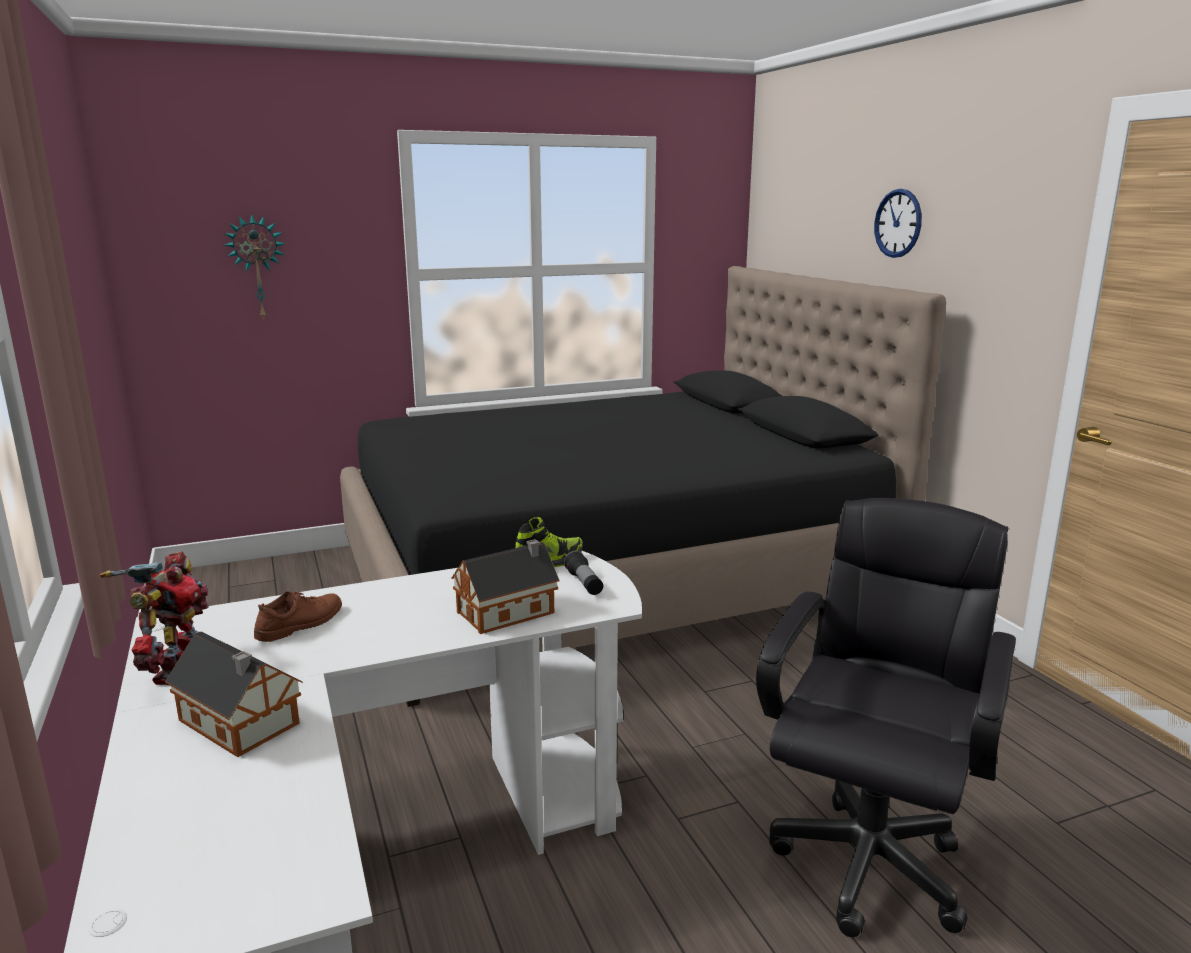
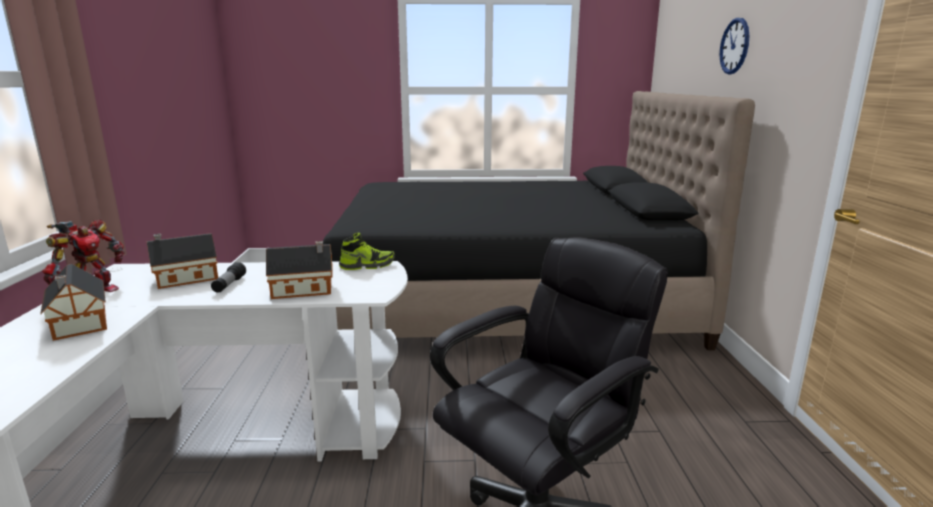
camera: 20 degrees right, 0 degrees up
wall clock [224,214,285,321] -> none
brown shoe [254,591,342,642] -> toy house [147,233,218,289]
flashlight [564,551,603,595] -> flashlight moved to [211,262,246,293]

